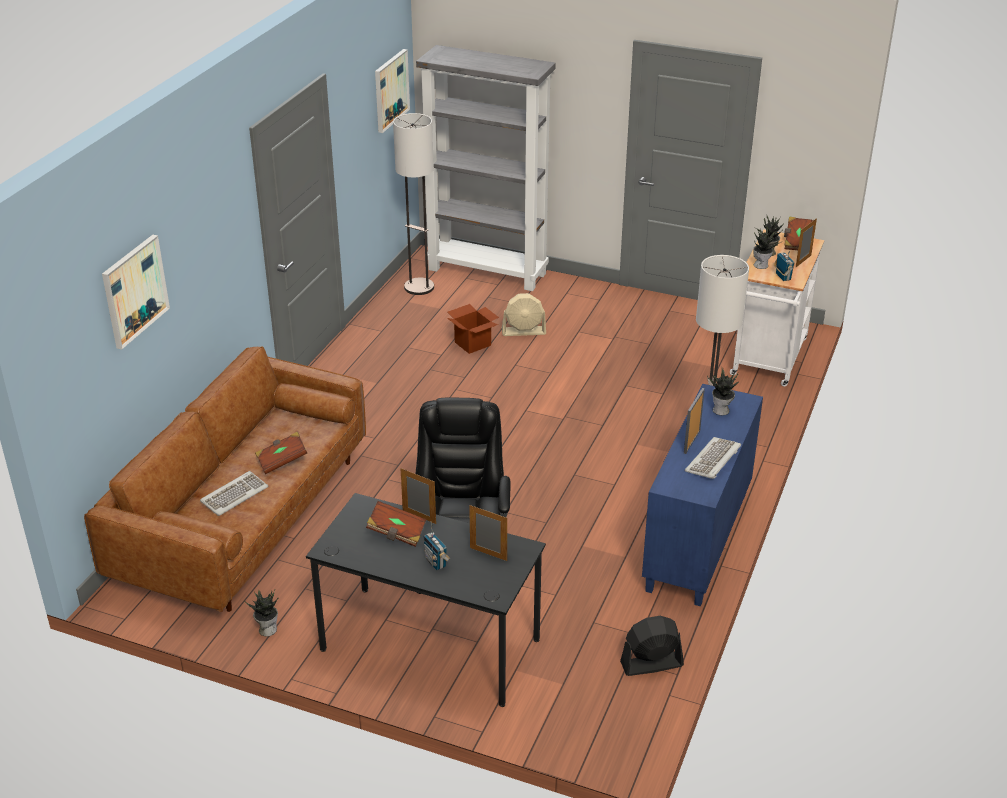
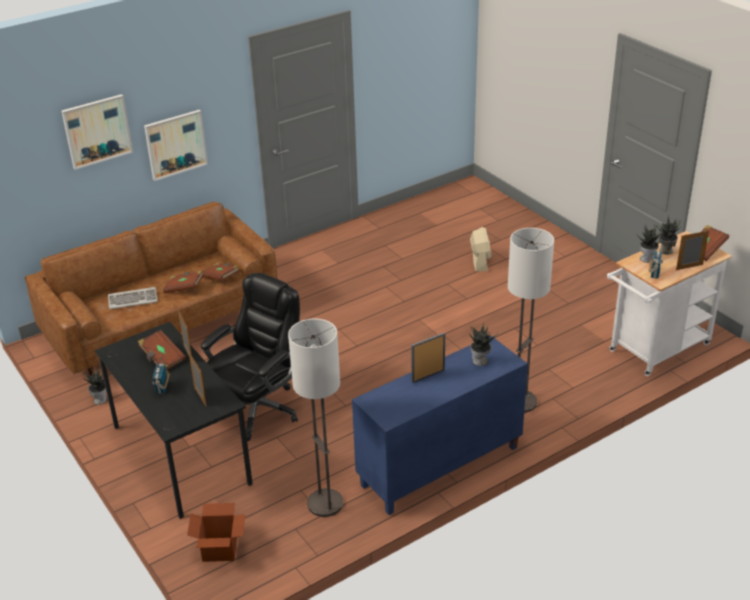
camera: 35 degrees right, 0 degrees up
picture [375,49,410,133] -> picture moved to [144,110,208,181]
floor lamp [393,113,434,295] -> floor lamp moved to [288,318,343,517]
grey bookcase [416,45,556,291] -> none
cardboard box [447,304,499,354] -> cardboard box moved to [187,503,245,562]
beige fan [502,293,546,336] -> beige fan turned 120 degrees counterclockwise [470,227,492,271]
black fan [620,616,684,676] -> none
keyboard [685,437,741,479] -> none
none -> brown book [202,263,239,280]

